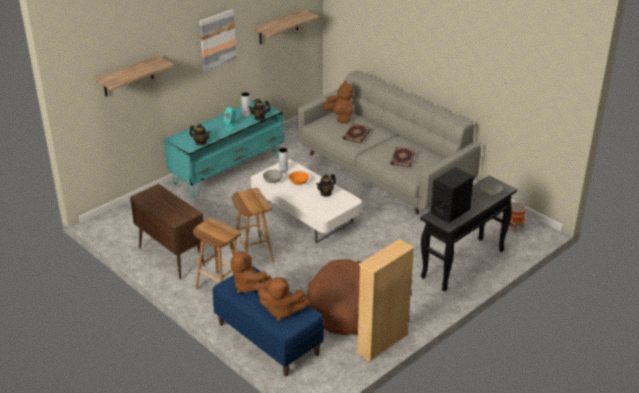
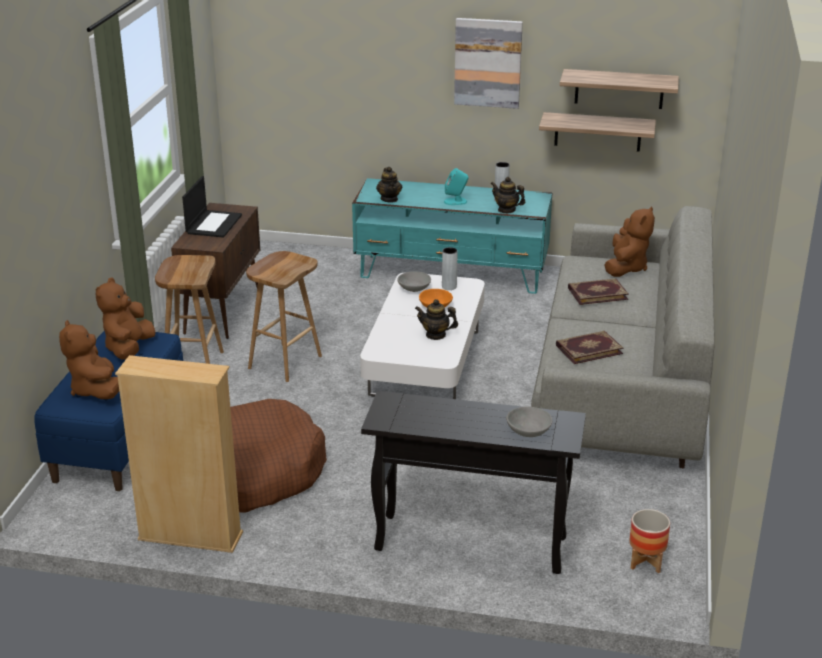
camera: 55 degrees right, 5 degrees down
shelf [95,55,174,96] -> shelf moved to [539,112,656,152]
black speaker [431,167,474,223] -> none
none -> laptop [182,176,242,238]

